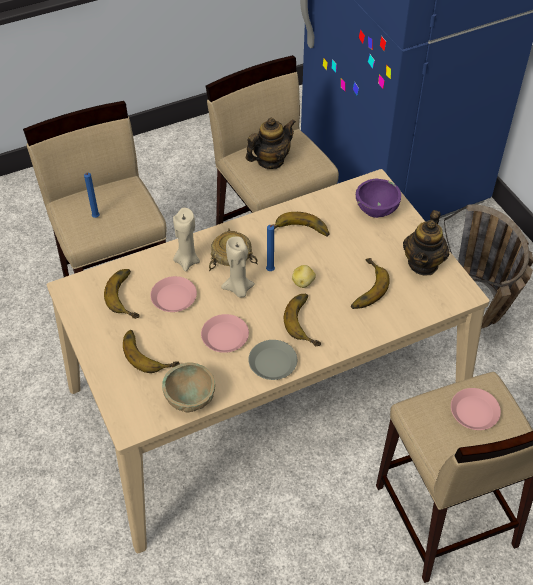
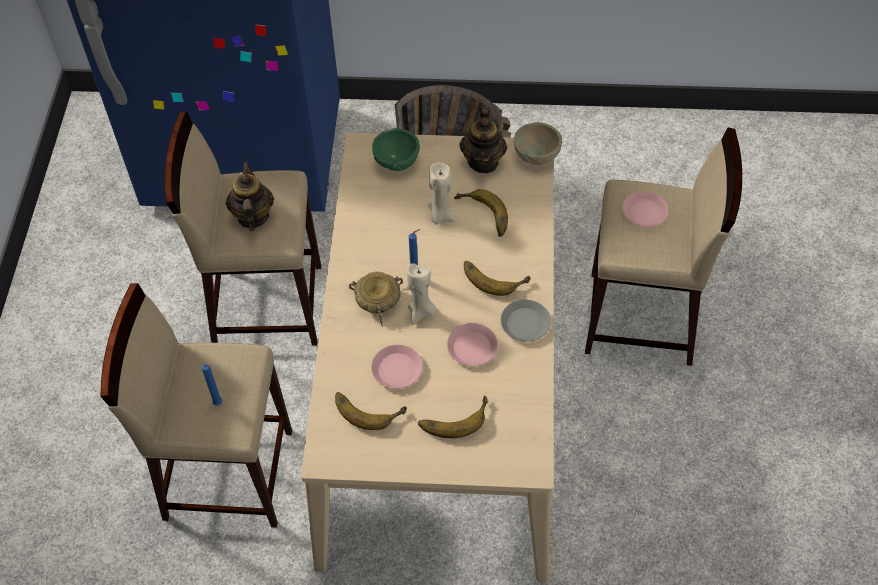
camera: 60 degrees left, 5 degrees up
beige bowl [162,362,215,412] -> beige bowl moved to [514,122,562,165]
beige candle [173,208,200,272] -> beige candle moved to [428,163,456,225]
banana [274,212,330,237] -> none
potato [292,265,316,288] -> none
purple bowl [356,179,401,218] -> green bowl [372,128,420,171]
teapot [403,210,449,276] -> teapot turned 45 degrees clockwise [459,106,507,173]

